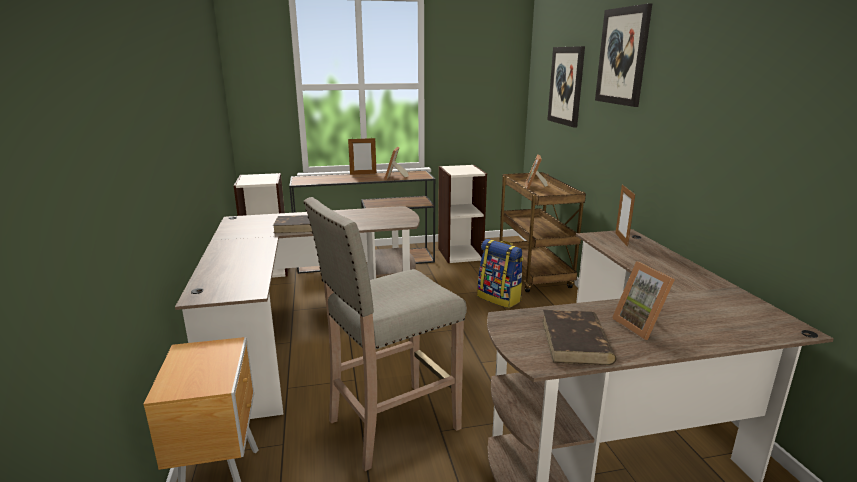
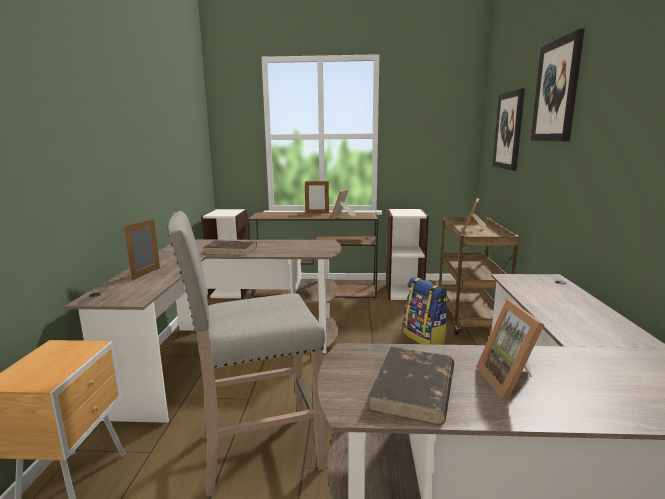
camera: 15 degrees right, 5 degrees down
picture frame [615,185,635,247] -> picture frame moved to [124,218,160,280]

